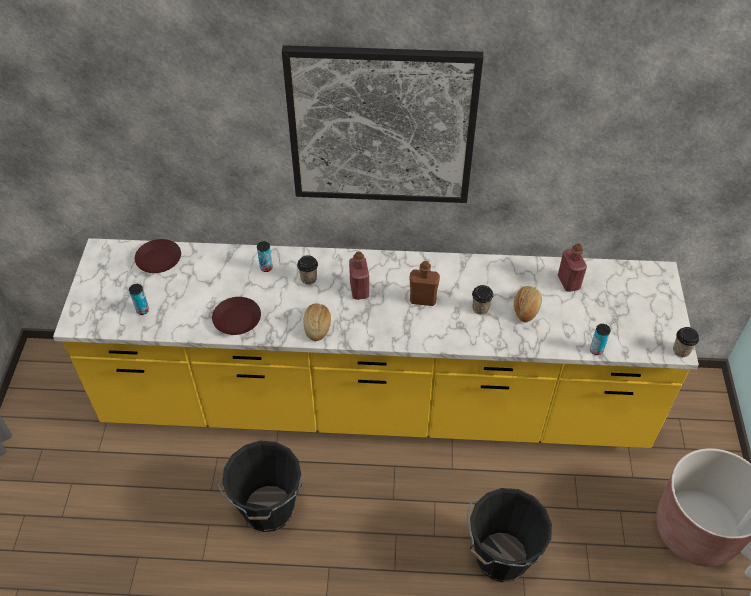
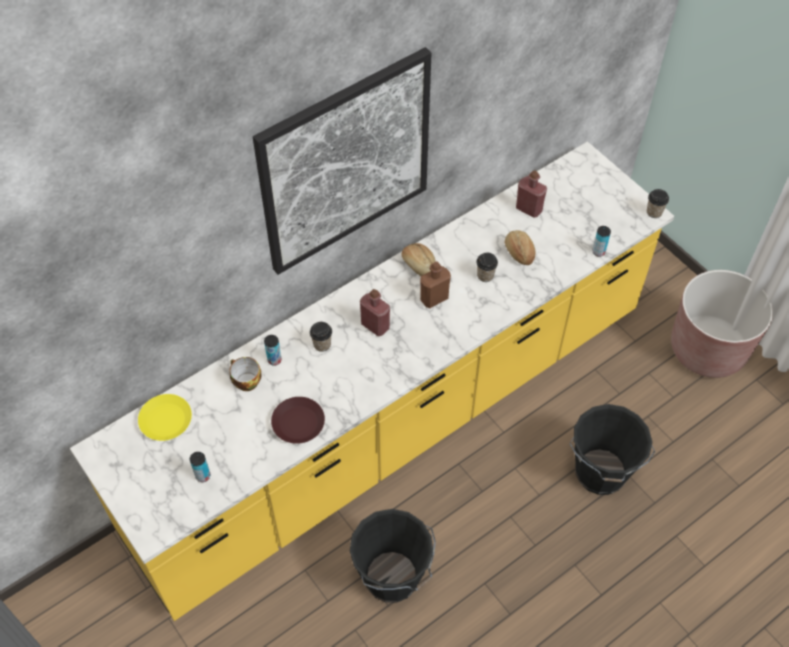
camera: 40 degrees left, 5 degrees up
brown plate [135,239,181,273] -> yellow plate [138,394,192,441]
bread [304,304,331,341] -> bread moved to [402,243,436,276]
none -> cup [230,357,262,391]

